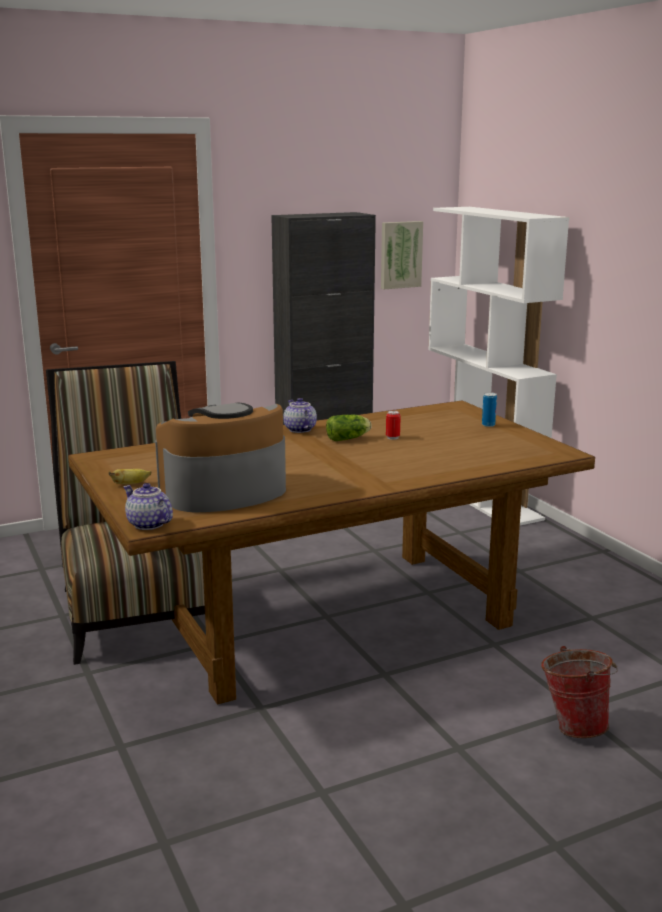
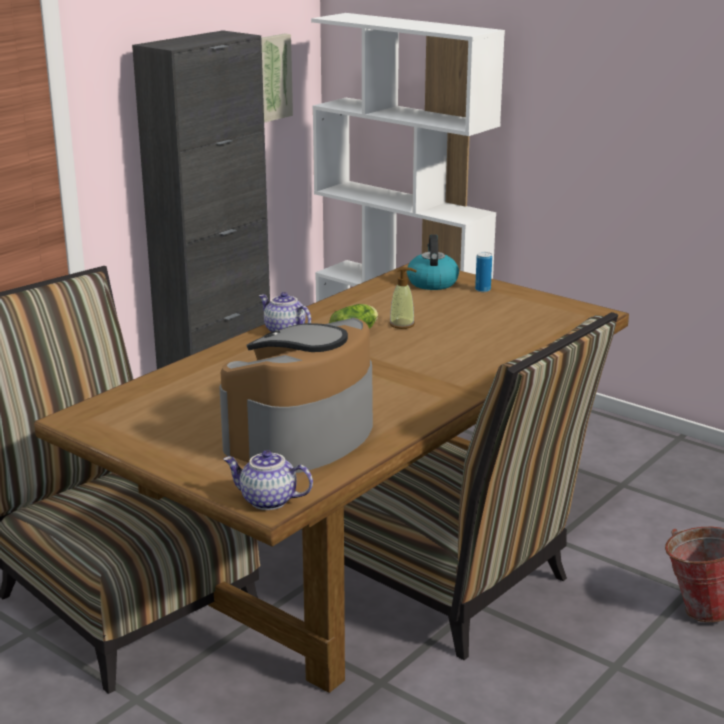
camera: 25 degrees left, 5 degrees up
banana [109,469,152,484] -> none
can [386,410,401,440] -> soap dispenser [389,267,417,329]
none -> chair [344,312,618,660]
none -> kettle [407,234,459,290]

